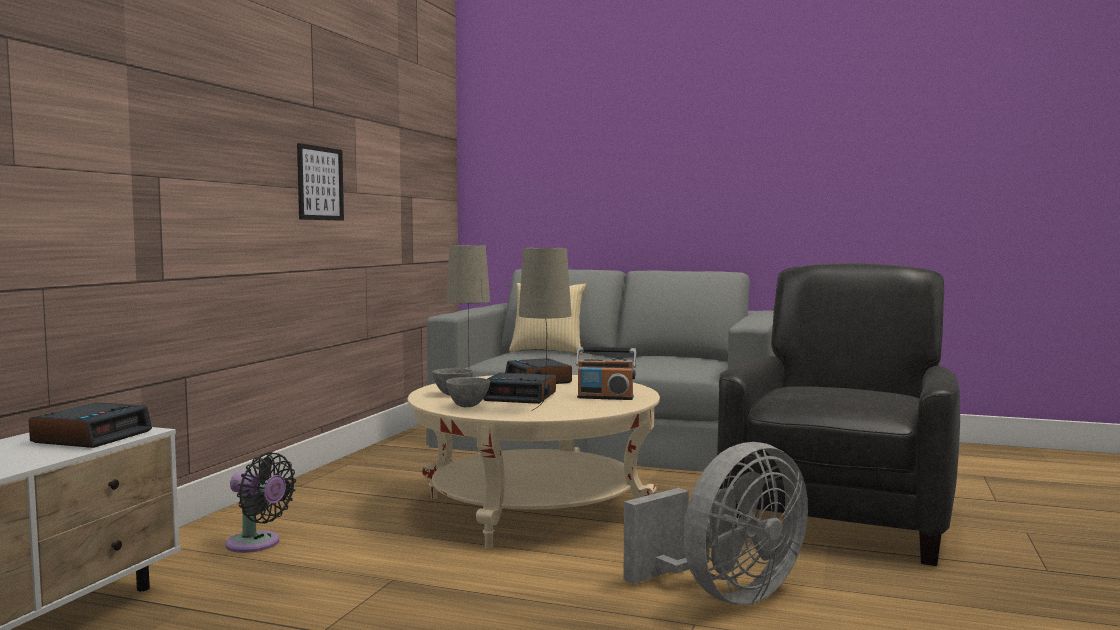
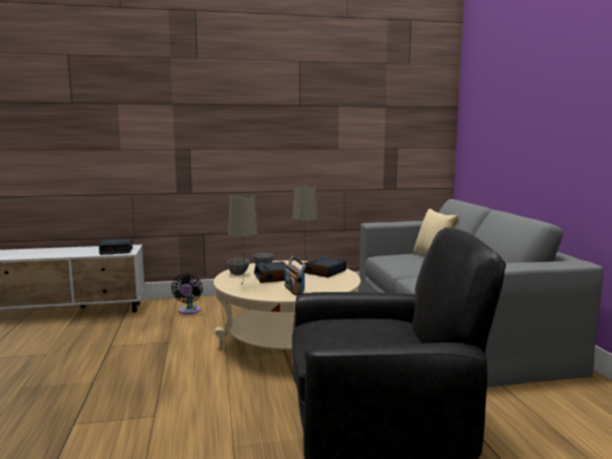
camera: 60 degrees right, 5 degrees up
picture [297,143,344,221] -> none
grey fan [624,442,808,605] -> none

